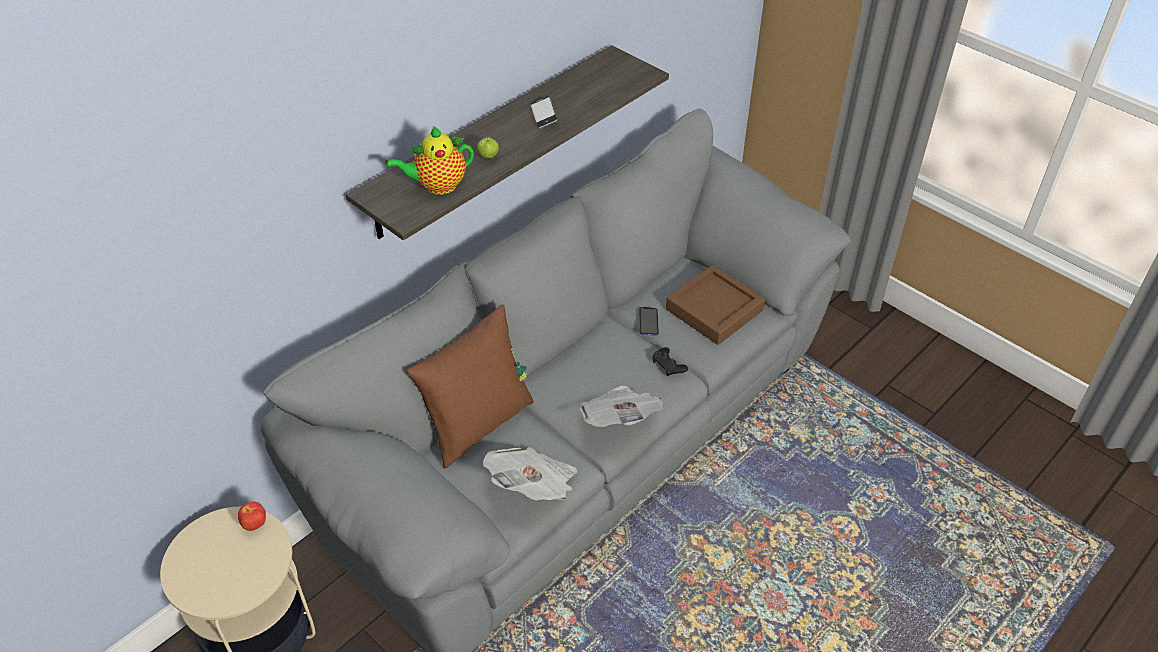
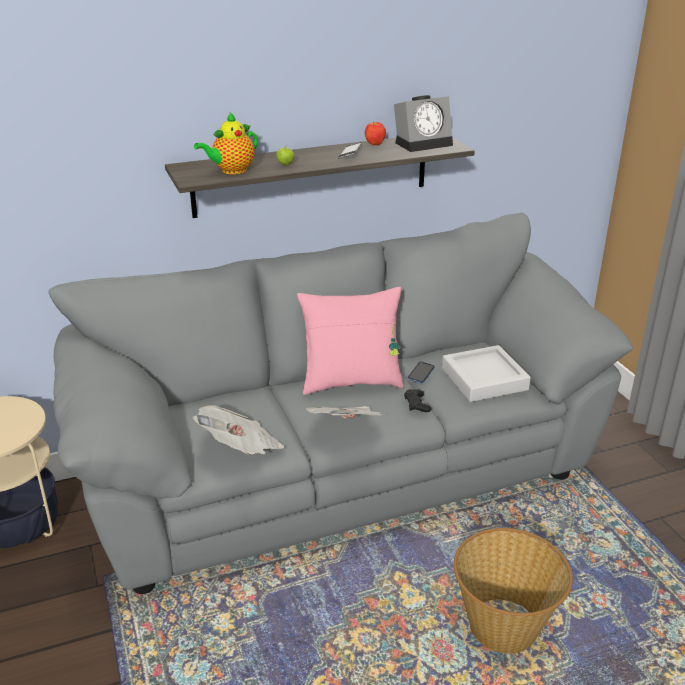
camera: 25 degrees right, 15 degrees down
apple [238,501,266,531] -> apple moved to [365,122,386,145]
teapot [385,126,474,195] -> teapot turned 45 degrees counterclockwise [194,112,258,174]
brown pillow [406,304,534,468] -> none
brown tray [666,265,765,345] -> grey tray [442,345,531,402]
none -> pink pillow [297,287,404,395]
none -> alarm clock [394,95,453,152]
none -> basket [454,528,573,654]

